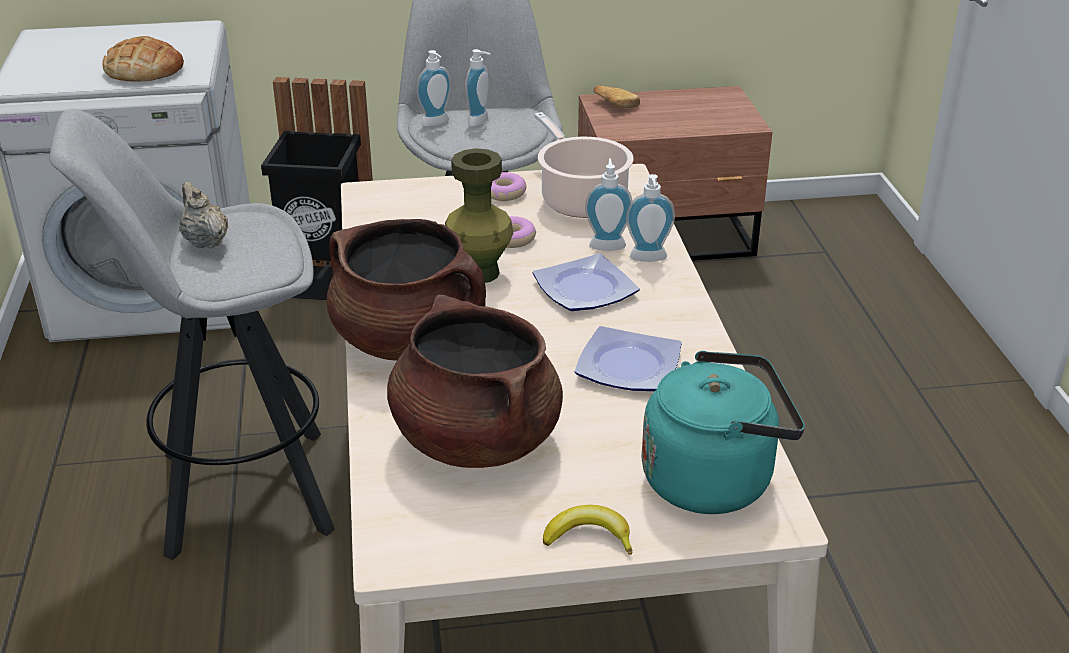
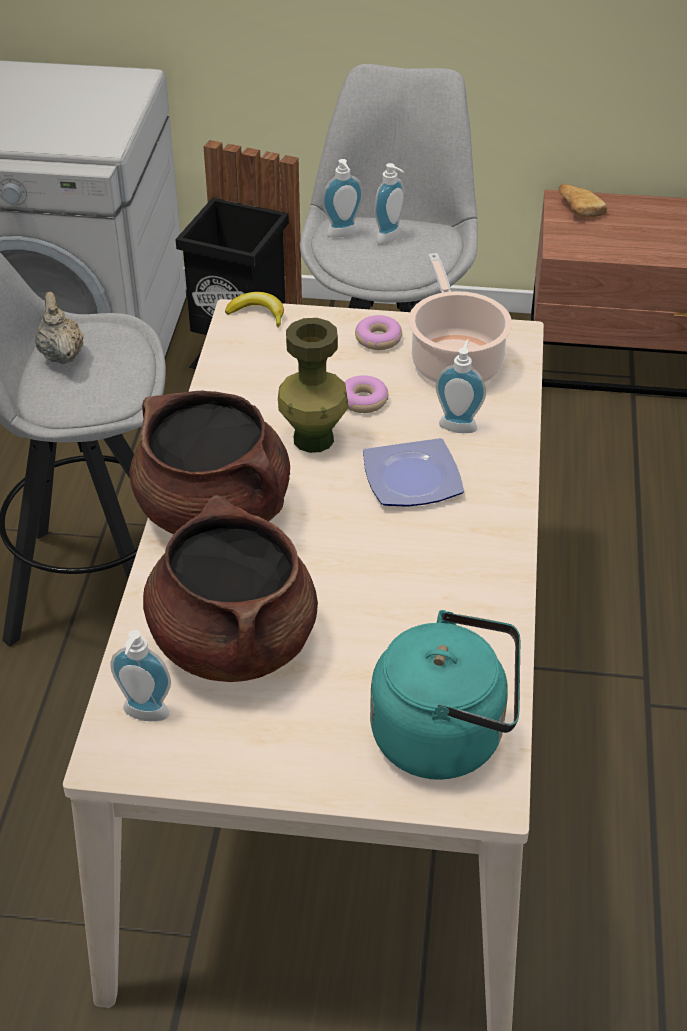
camera: 15 degrees right, 10 degrees up
bread [102,36,184,82] -> none
banana [543,505,632,555] -> banana moved to [225,292,284,328]
plate [575,326,682,391] -> none
soap dispenser [626,174,675,262] -> soap dispenser moved to [110,630,171,721]

